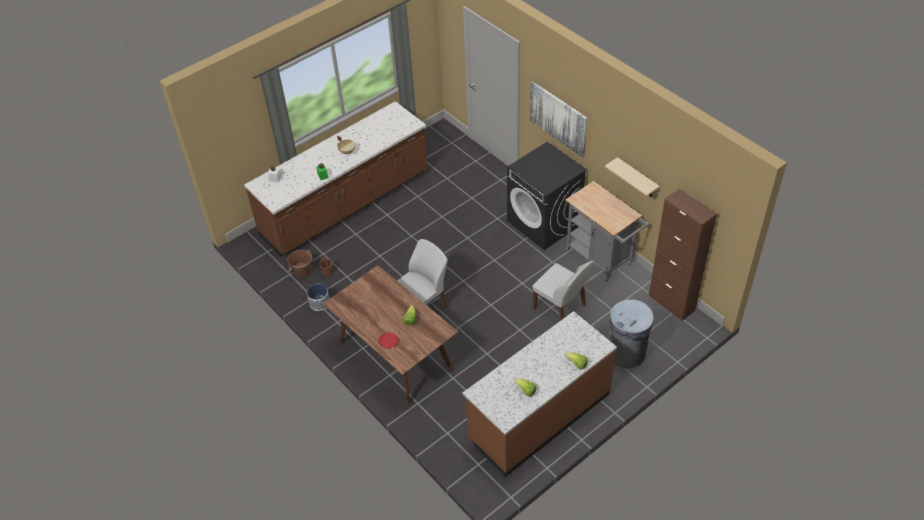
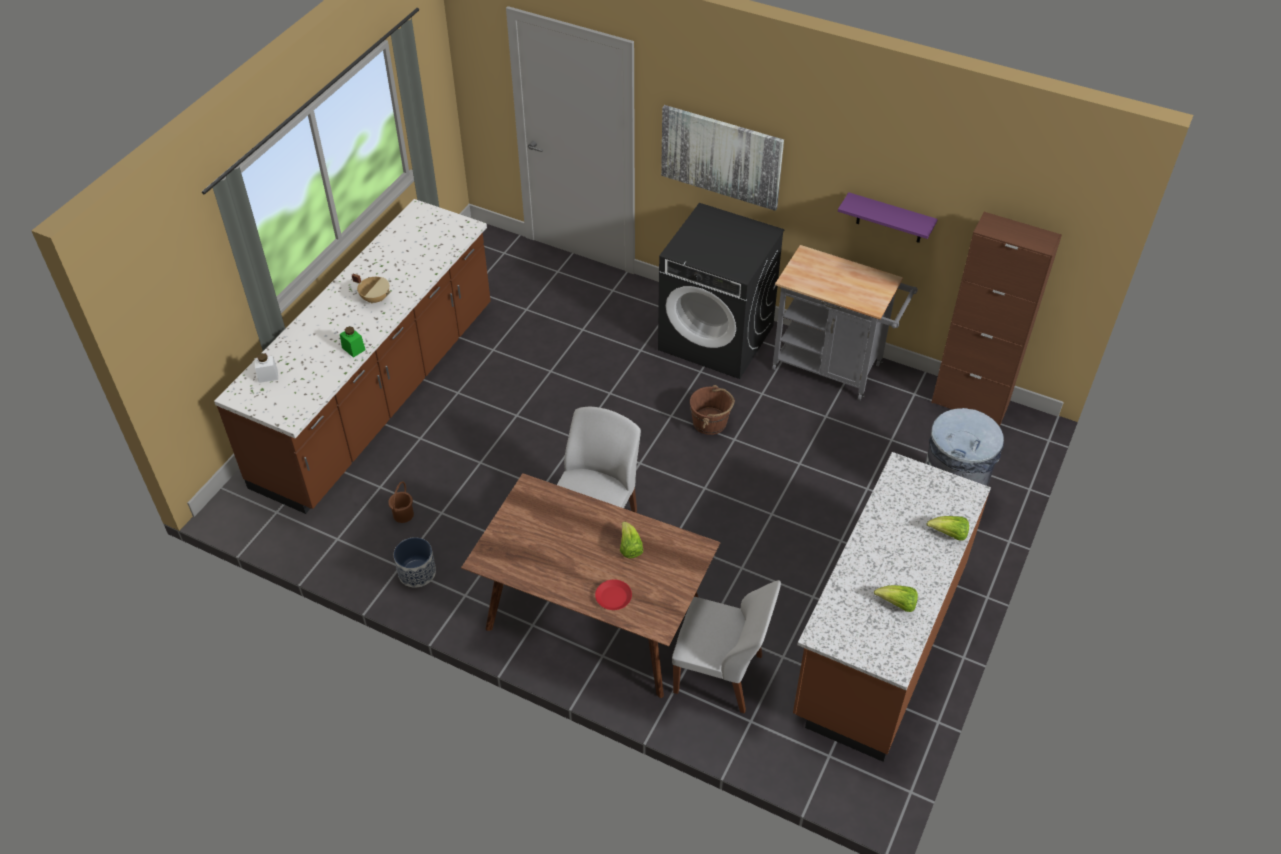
camera: 25 degrees left, 0 degrees up
brown bucket [287,250,312,278] -> brown bucket moved to [690,385,735,435]
white chair [532,261,594,320] -> white chair moved to [672,580,781,714]
beige shelf [605,157,660,197] -> purple shelf [838,192,938,243]

